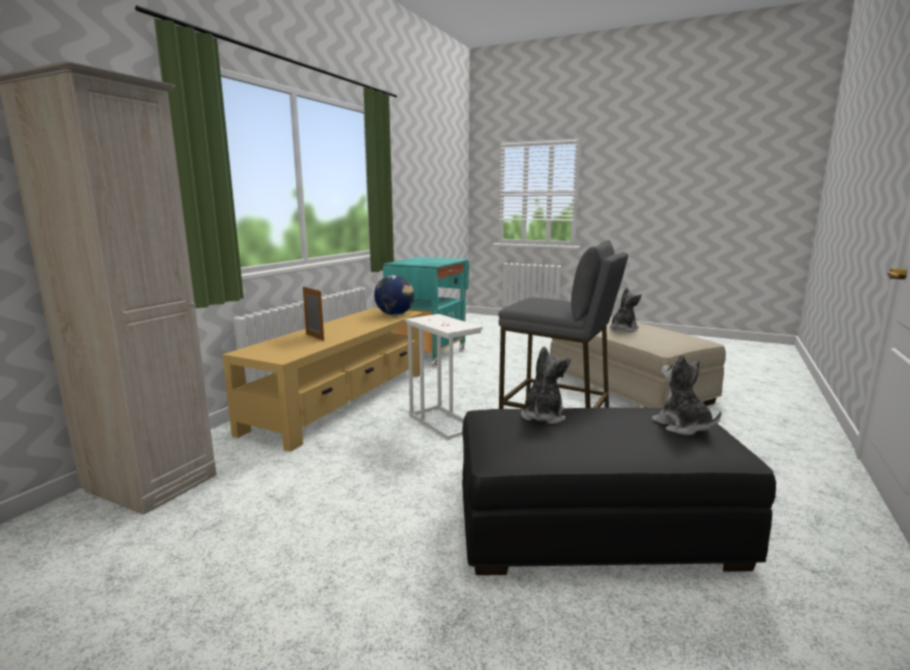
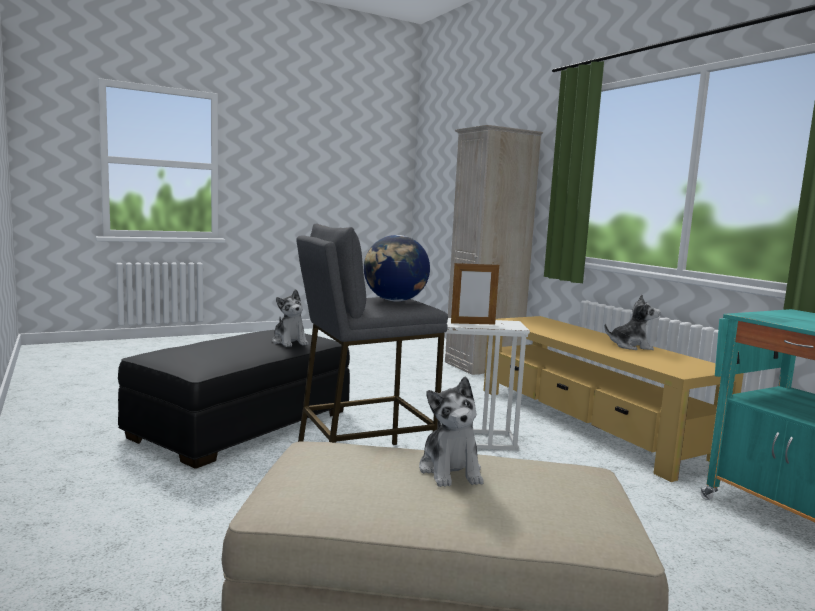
camera: 125 degrees right, 5 degrees down
picture frame [303,286,324,341] -> picture frame moved to [451,261,499,325]
globe [374,275,414,315] -> globe moved to [364,235,430,302]
plush toy [651,354,722,435] -> plush toy moved to [605,294,661,350]

